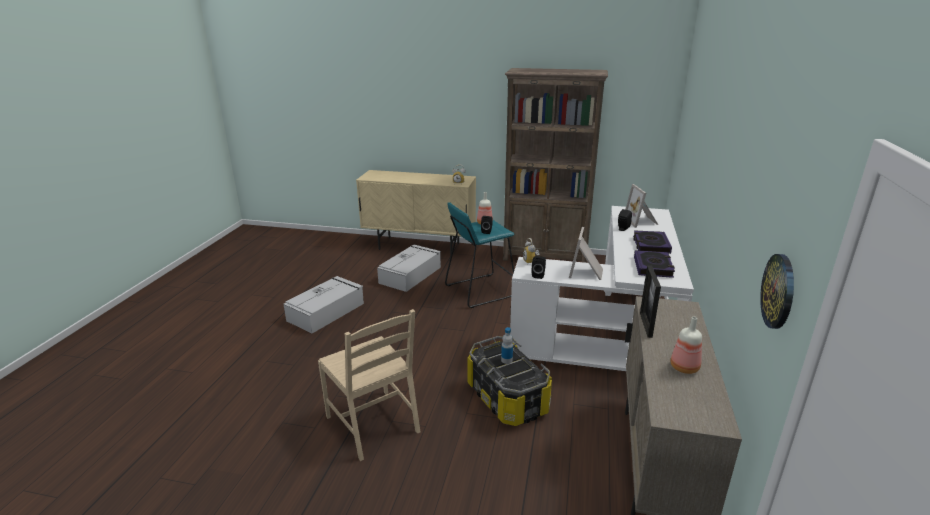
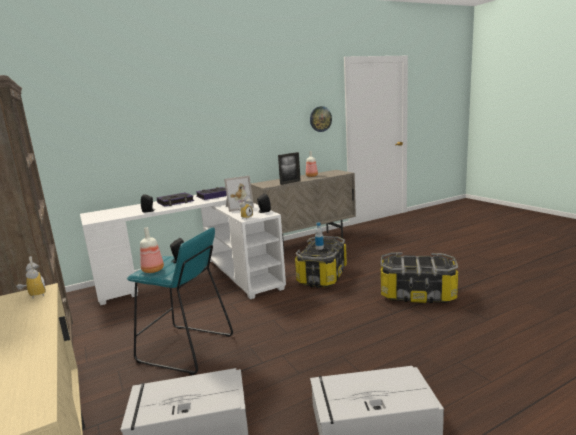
camera: 130 degrees left, 10 degrees down
beige chair [318,309,420,461] -> storage box [381,252,458,304]
picture frame [625,184,658,228] -> none

